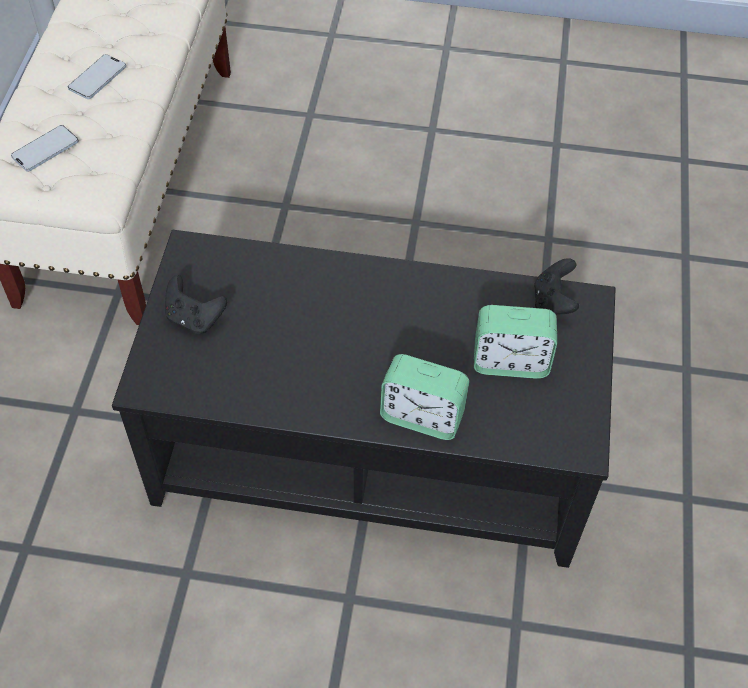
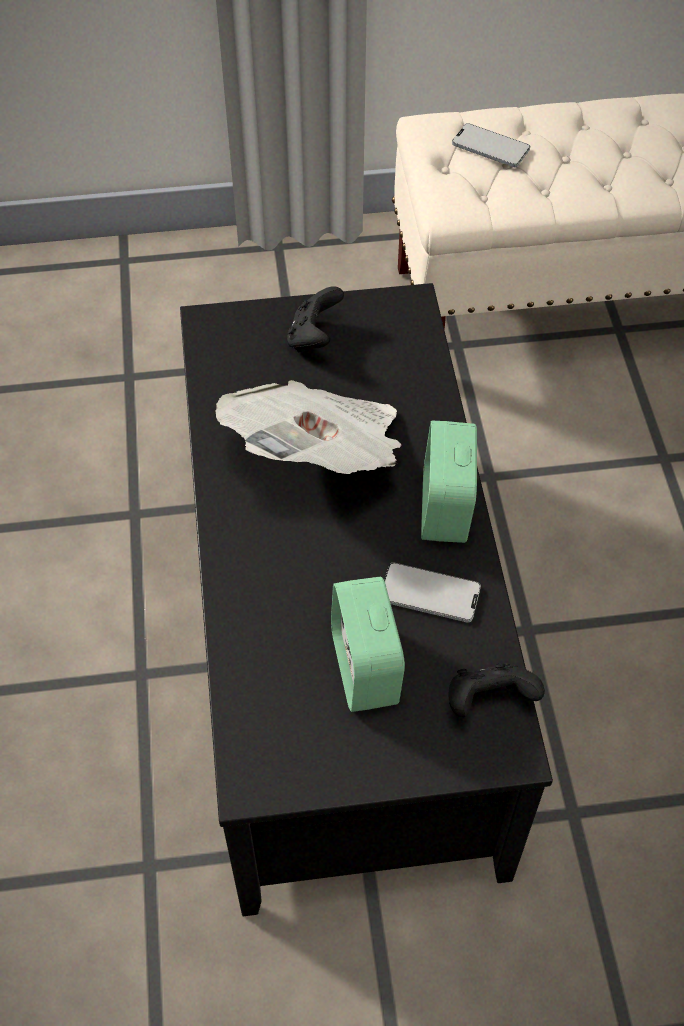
camera: 75 degrees right, 0 degrees up
phone [68,54,126,99] -> phone moved to [384,562,481,622]
alarm clock [380,354,469,440] -> alarm clock moved to [421,420,477,543]
none -> newspaper [216,380,401,474]

